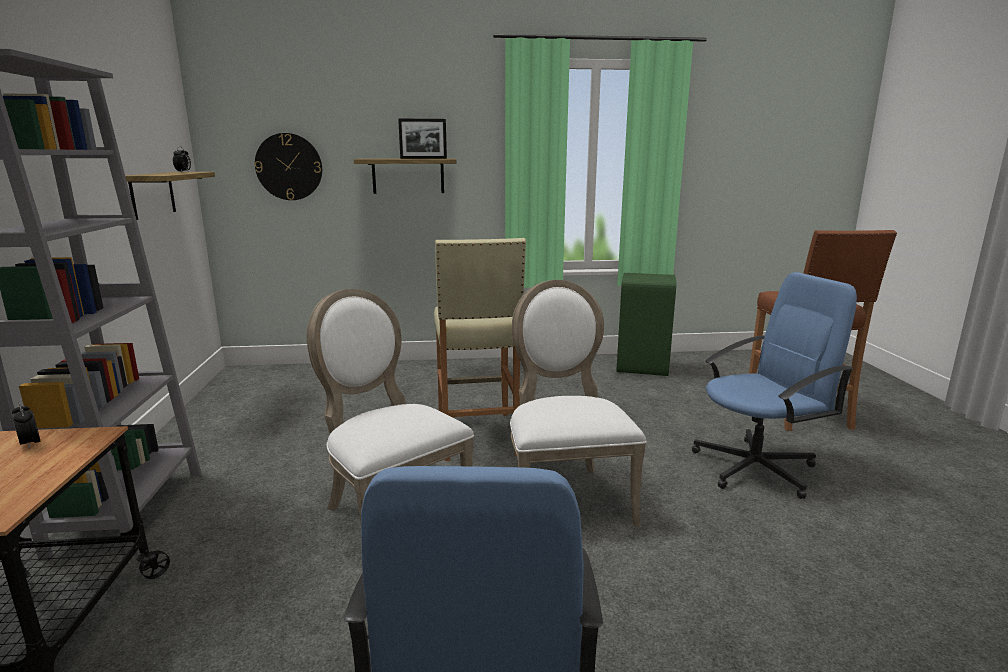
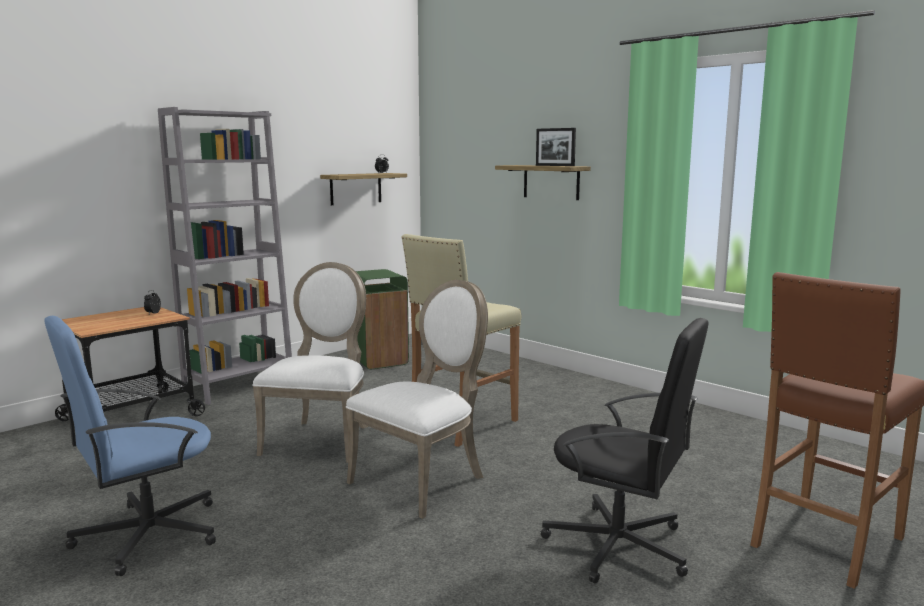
camera: 50 degrees right, 5 degrees down
wall clock [255,133,322,200] -> none
green trash can [616,273,676,376] -> green trash can moved to [356,269,409,369]
blue office chair [692,272,857,499] -> black office chair [541,318,709,584]

